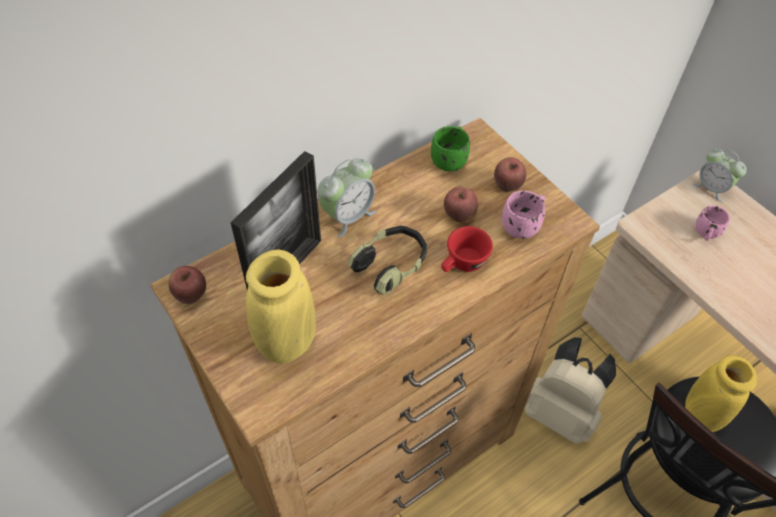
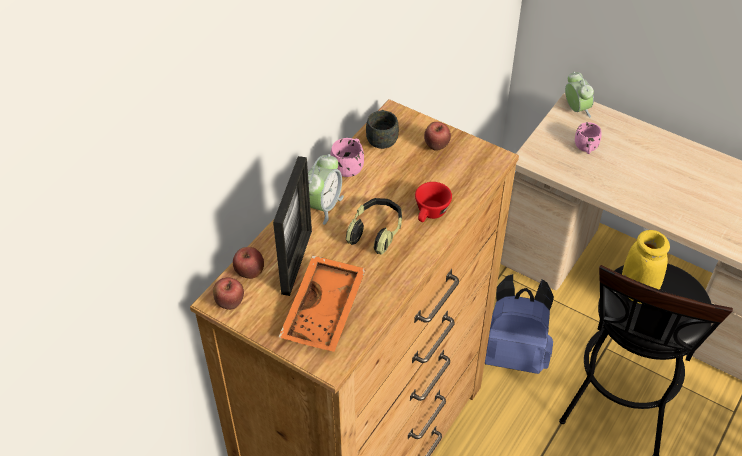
camera: 20 degrees left, 5 degrees down
yellow vase [246,250,316,363] -> orange tray [279,255,366,352]
green mug [431,126,470,171] -> grey mug [366,110,399,149]
apple [444,187,478,223] -> apple moved to [233,247,264,279]
pink mug [502,190,545,239] -> pink mug moved to [330,138,364,177]
beige backpack [525,337,616,444] -> blue backpack [485,274,554,374]
alarm clock [693,149,747,202] -> alarm clock turned 135 degrees counterclockwise [565,72,594,118]

